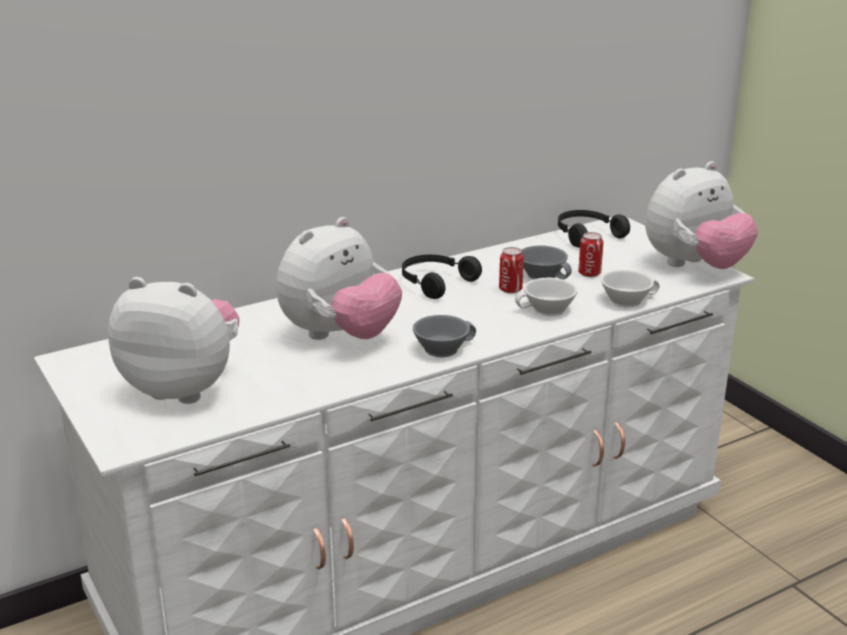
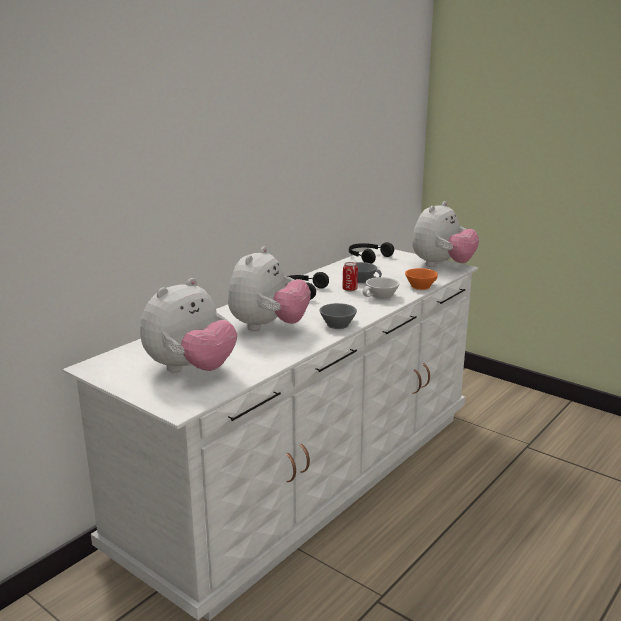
camera: 20 degrees left, 5 degrees down
plush toy [108,277,239,404] -> plush toy turned 135 degrees clockwise [140,278,237,372]
can [578,232,603,277] -> none
white cup [601,270,660,307] -> orange cup [405,268,438,290]

